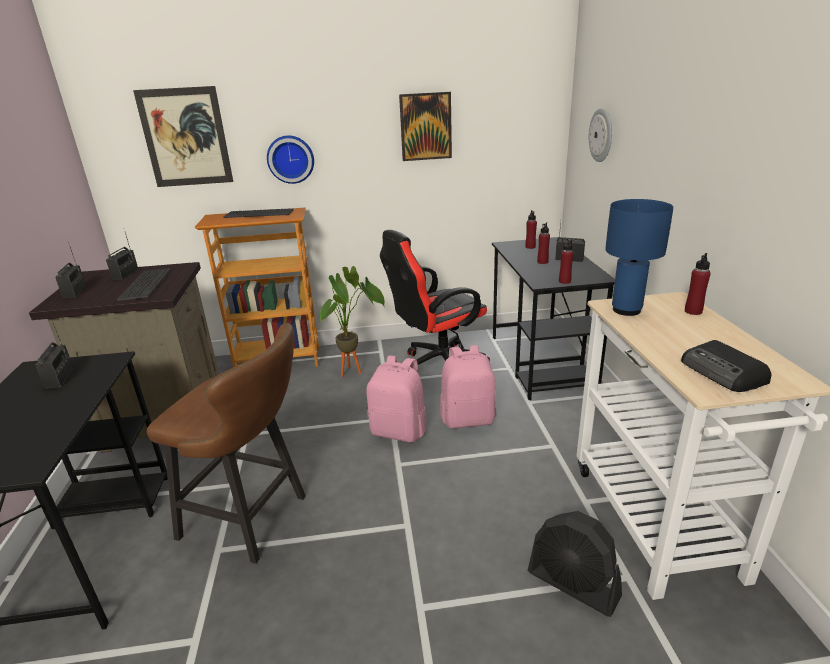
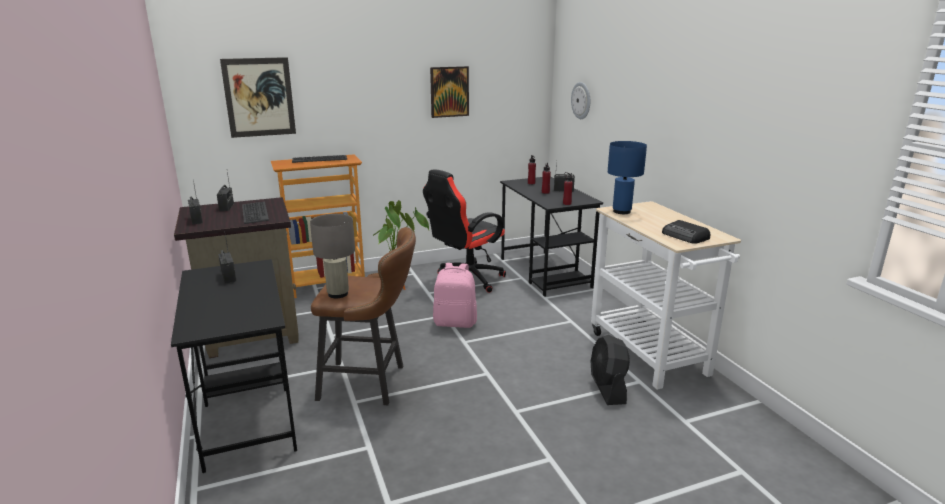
camera: 15 degrees left, 5 degrees down
wall clock [267,135,314,184] -> none
pink backpack [440,345,496,429] -> none
black fan [528,511,622,617] -> black fan turned 60 degrees clockwise [591,335,630,405]
red bottle [685,253,711,315] -> none
none -> grey table lamp [310,214,355,298]

